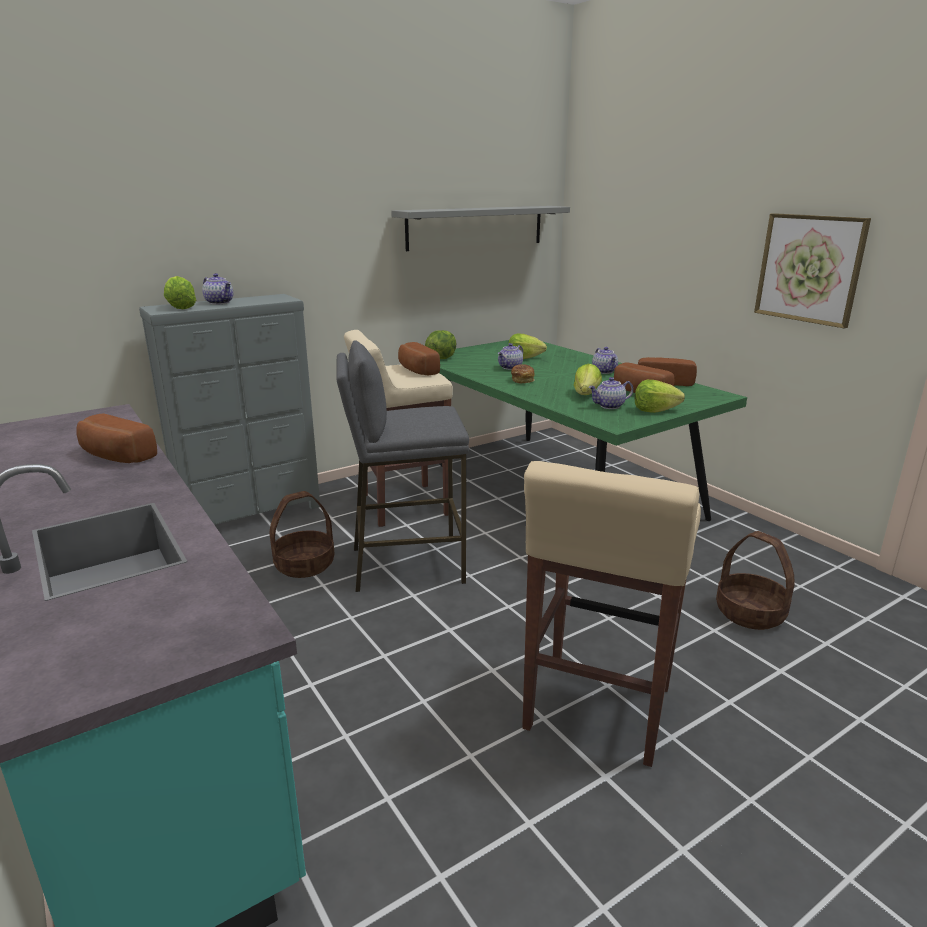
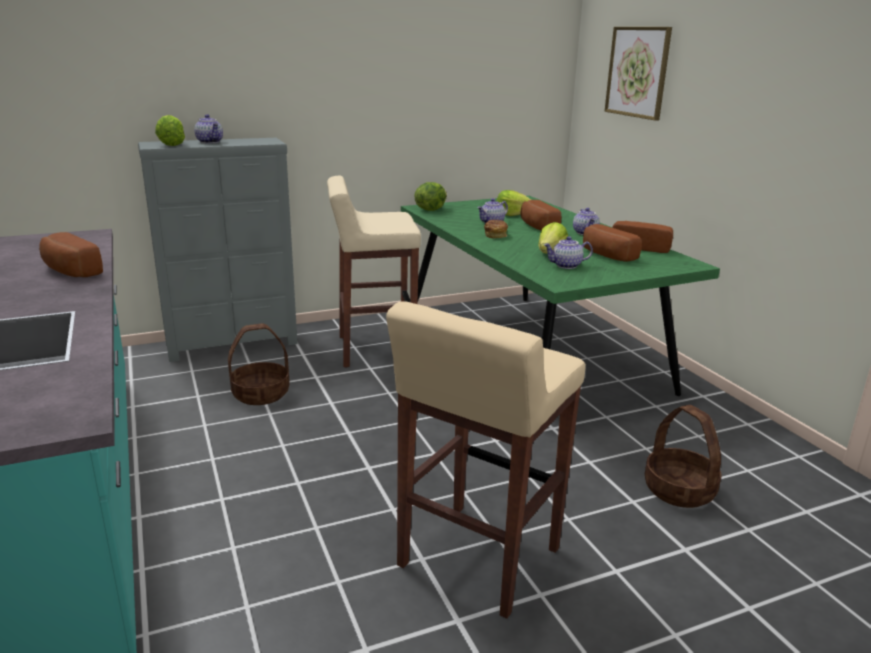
camera: 10 degrees right, 0 degrees up
grey stool [336,341,469,592] -> none
grey shelf [391,206,570,251] -> none
bread [398,342,440,375] -> bread moved to [520,200,561,231]
lettuce [635,380,685,413] -> none
picture [754,213,871,328] -> picture moved to [605,27,672,121]

